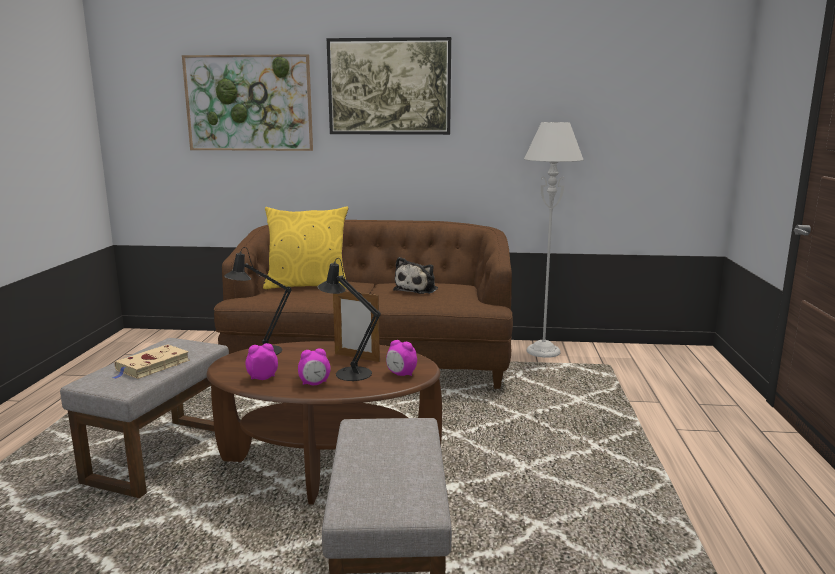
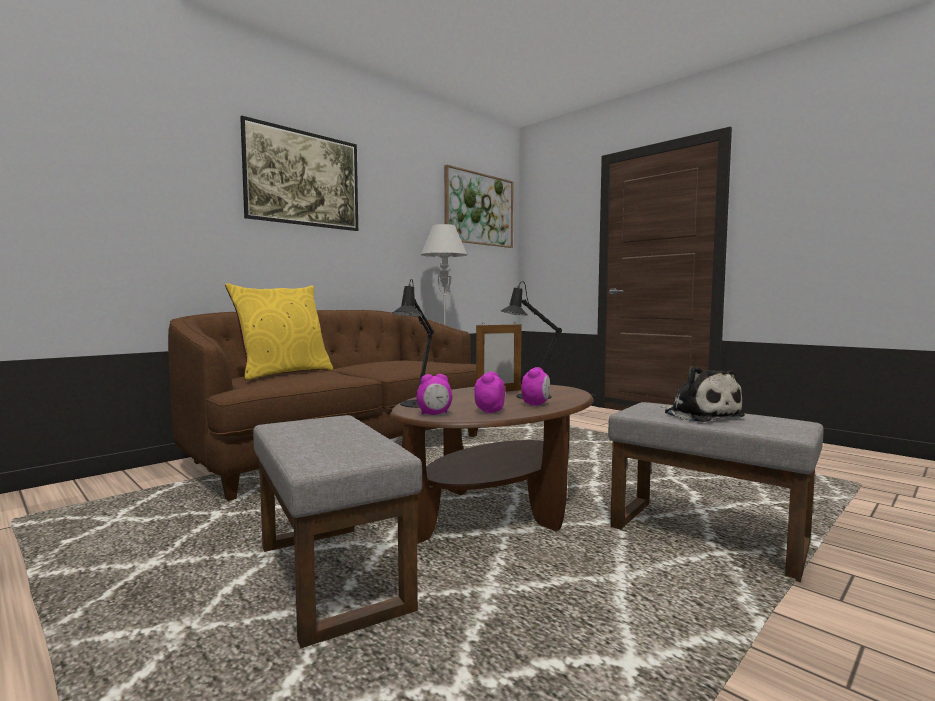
camera: 50 degrees left, 10 degrees down
beige book [112,344,190,379] -> none
picture [182,54,313,151] -> picture moved to [444,165,514,248]
alarm clock [386,340,417,376] -> alarm clock moved to [416,374,452,415]
plush toy [393,257,438,294] -> plush toy moved to [660,366,745,422]

